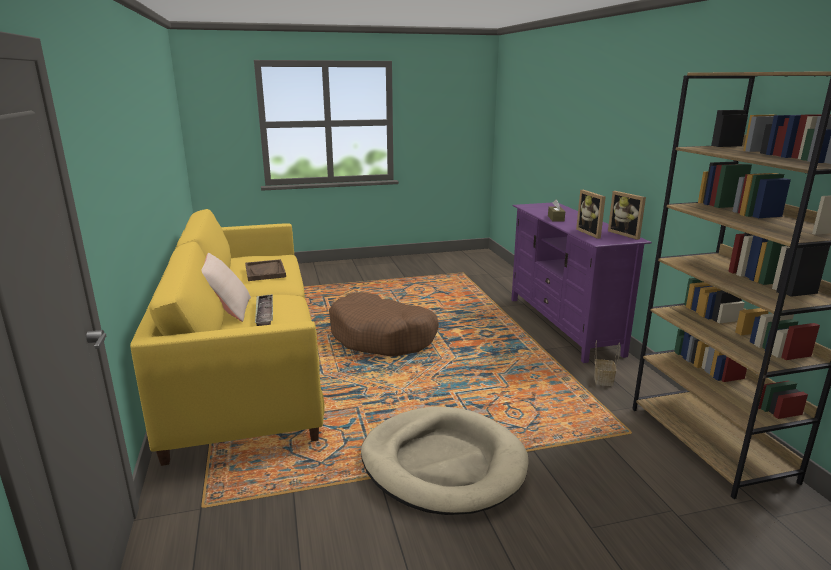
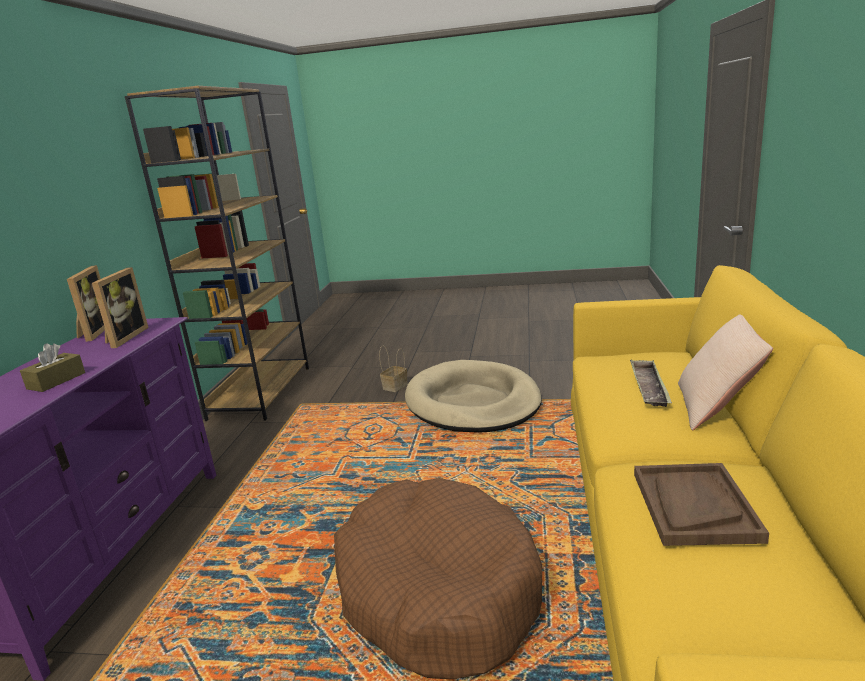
camera: 155 degrees left, 0 degrees up
basket [594,340,620,386] -> basket moved to [379,345,408,392]

